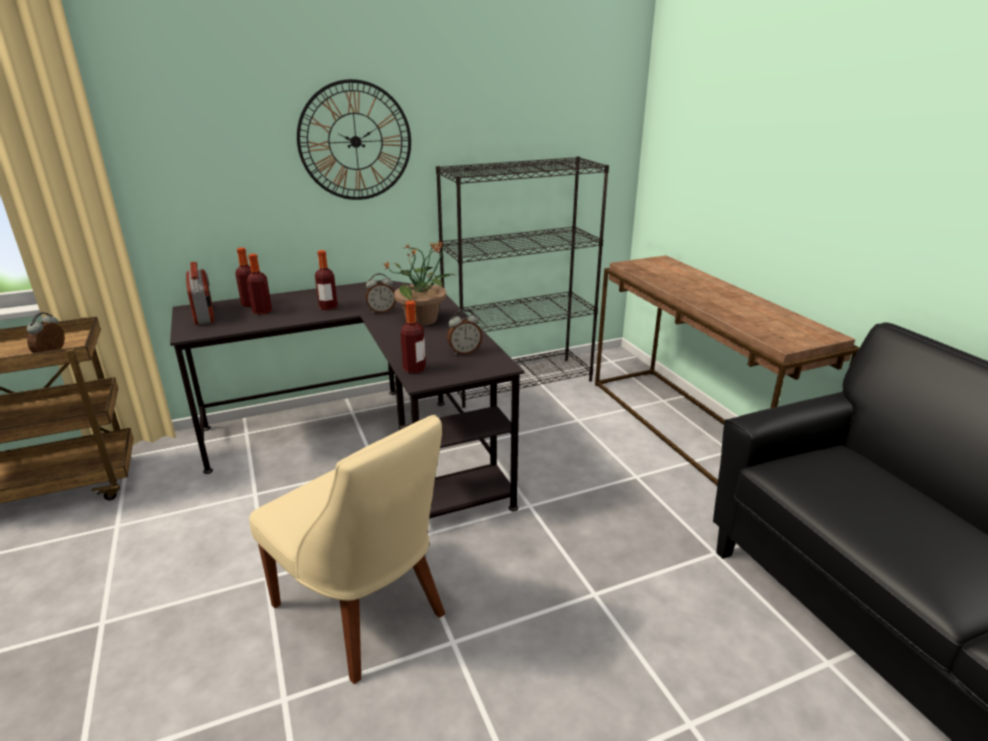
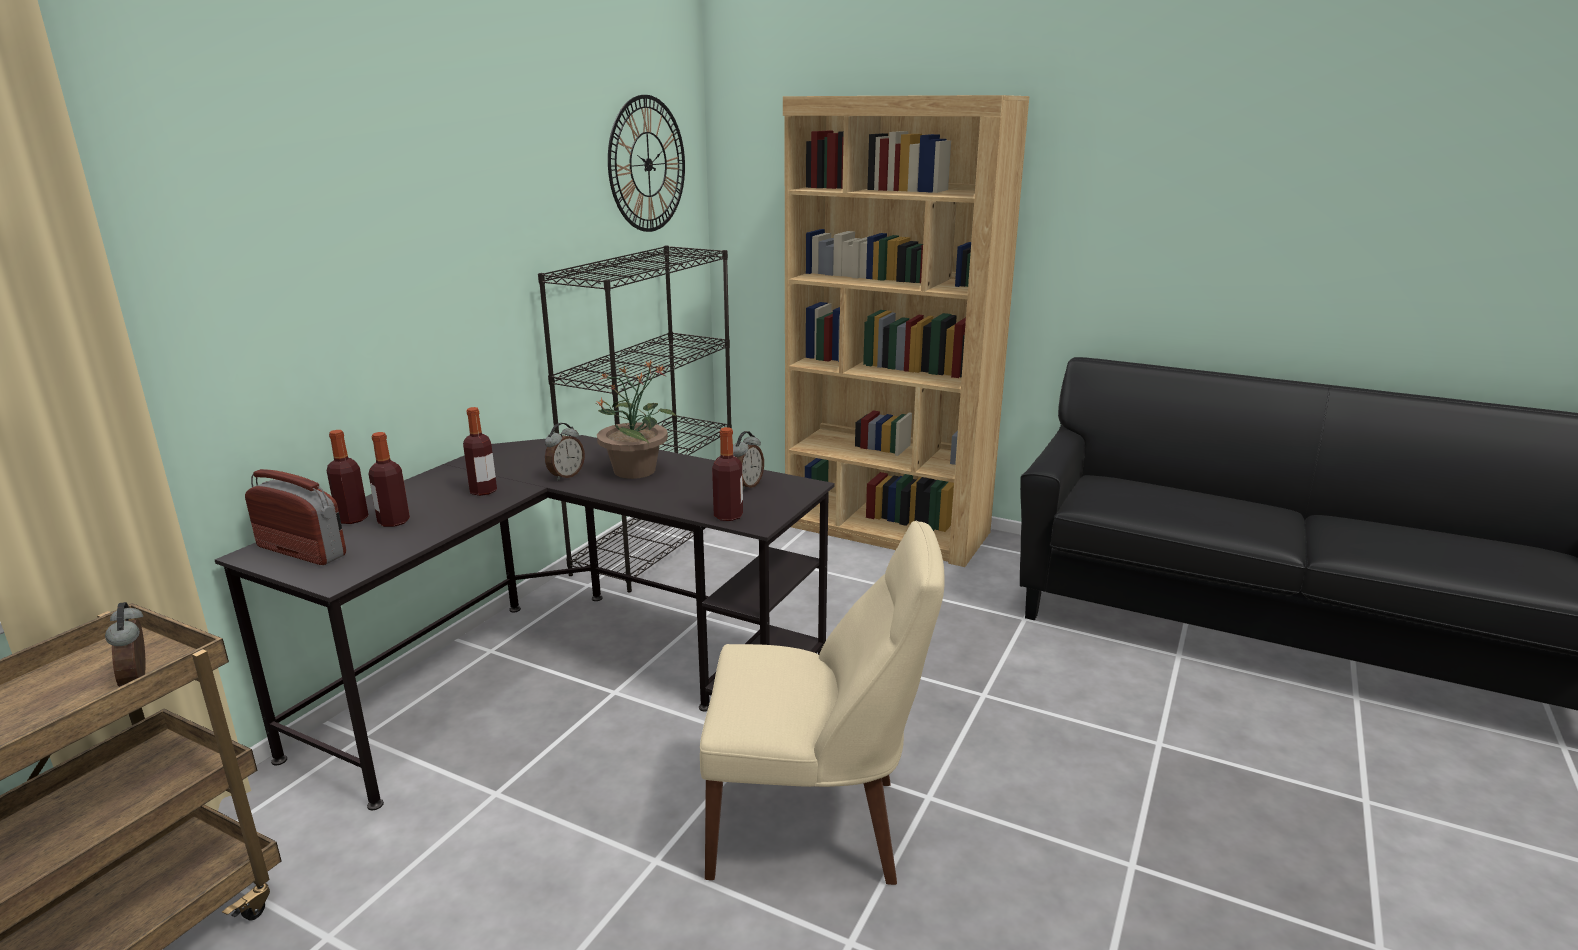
camera: 40 degrees left, 5 degrees down
wall clock [297,79,411,200] -> wall clock moved to [608,95,685,232]
brown console table [595,255,860,485] -> brown bookcase [783,95,1029,567]

